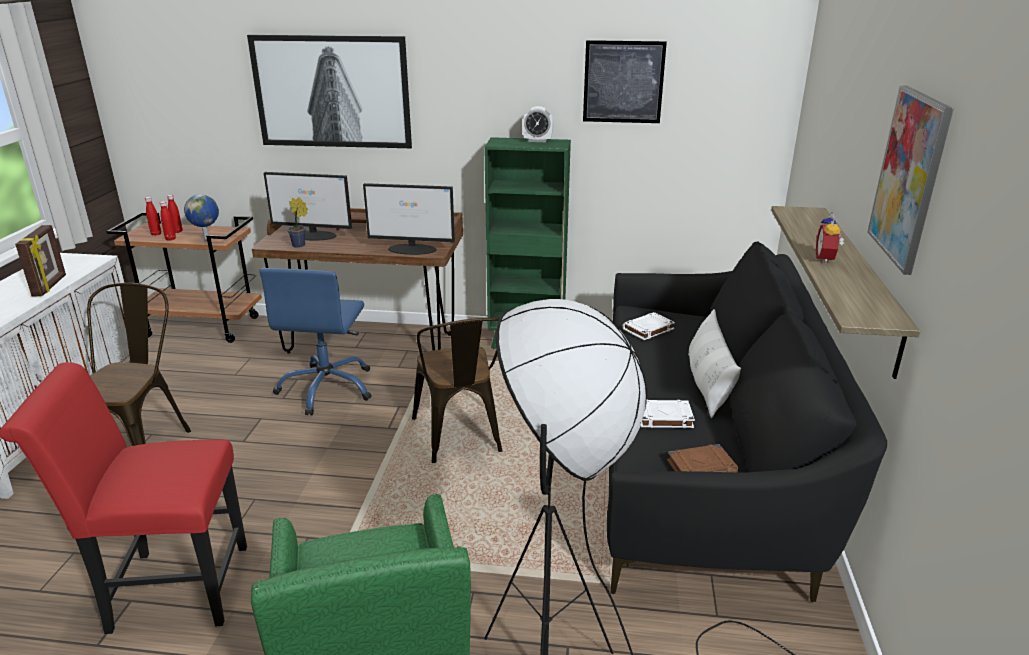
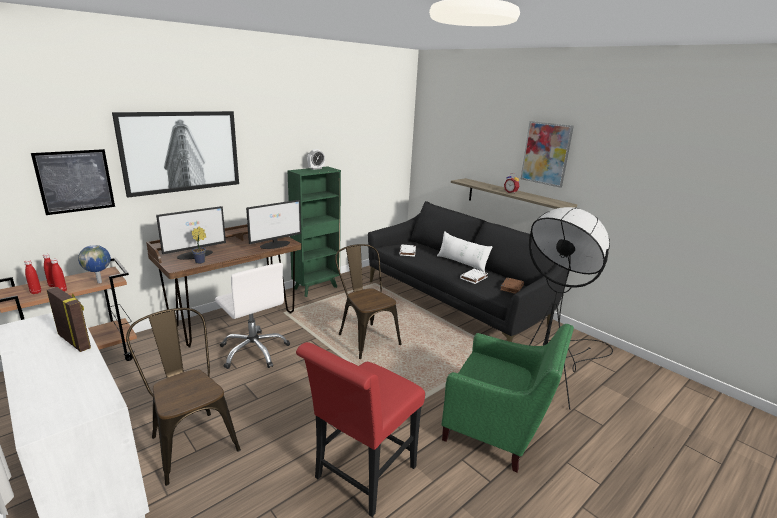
camera: 50 degrees left, 5 degrees down
blue office chair [259,268,372,415] -> white office chair [215,263,290,369]
brown chair [412,318,503,463] -> brown chair turned 150 degrees counterclockwise [335,244,402,359]
picture [583,40,667,123] -> picture moved to [31,149,115,215]

